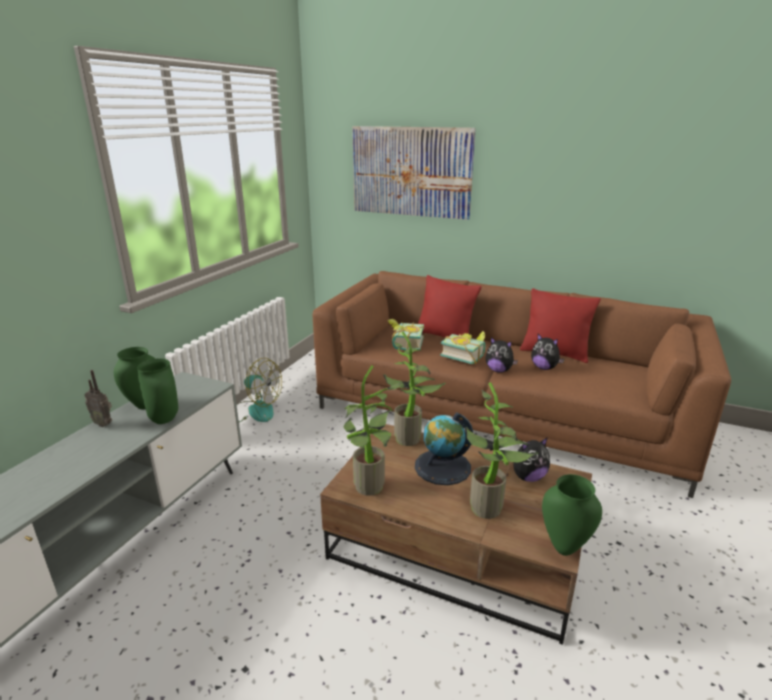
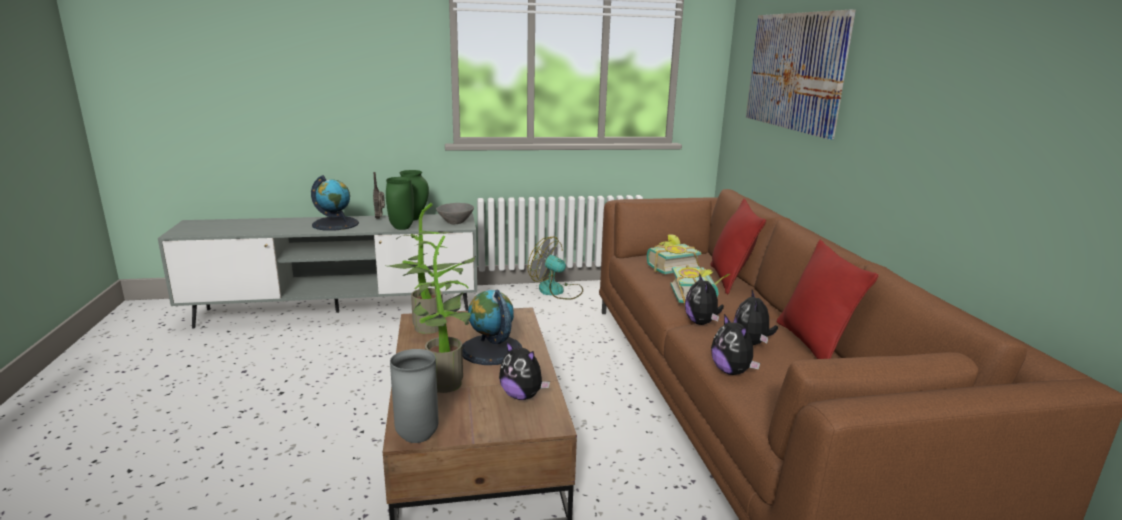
camera: 55 degrees right, 5 degrees down
fan [238,358,282,422] -> fan turned 135 degrees clockwise [528,237,583,300]
potted plant [383,331,446,446] -> none
green vase [542,474,602,556] -> grey vase [390,349,439,443]
none -> globe [311,175,359,231]
none -> grey bowl [436,203,474,224]
none -> plush toy [711,314,760,375]

